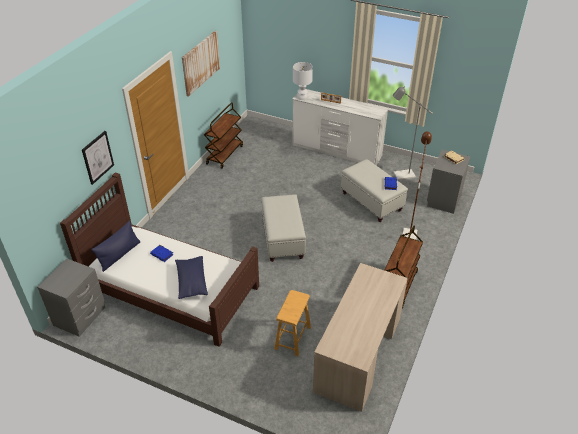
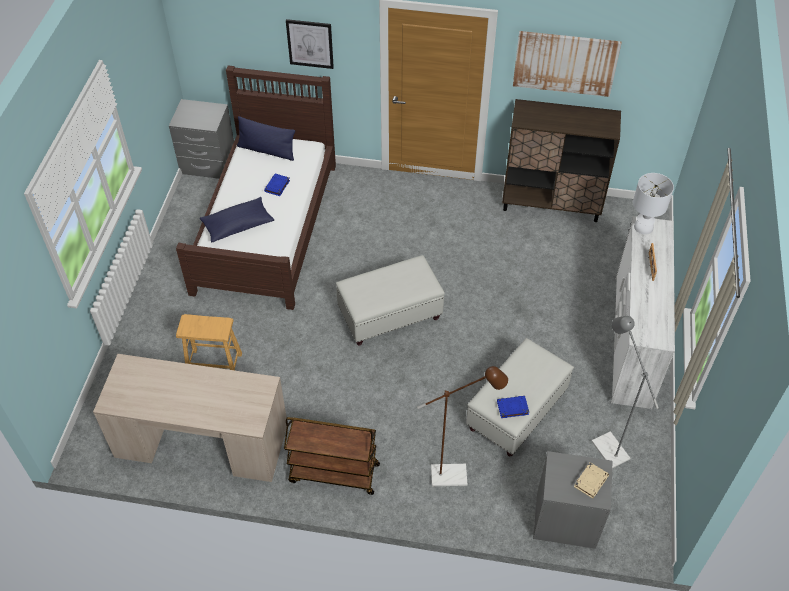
camera: 75 degrees right, 10 degrees up
brown cart [204,102,243,169] -> brown cabinet [502,99,621,222]

